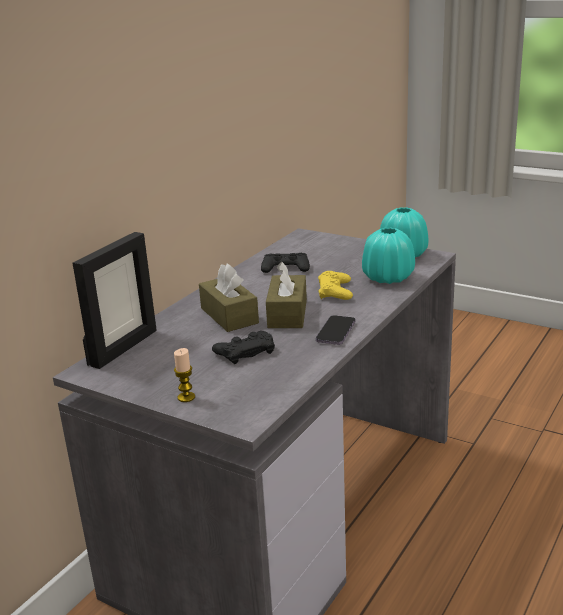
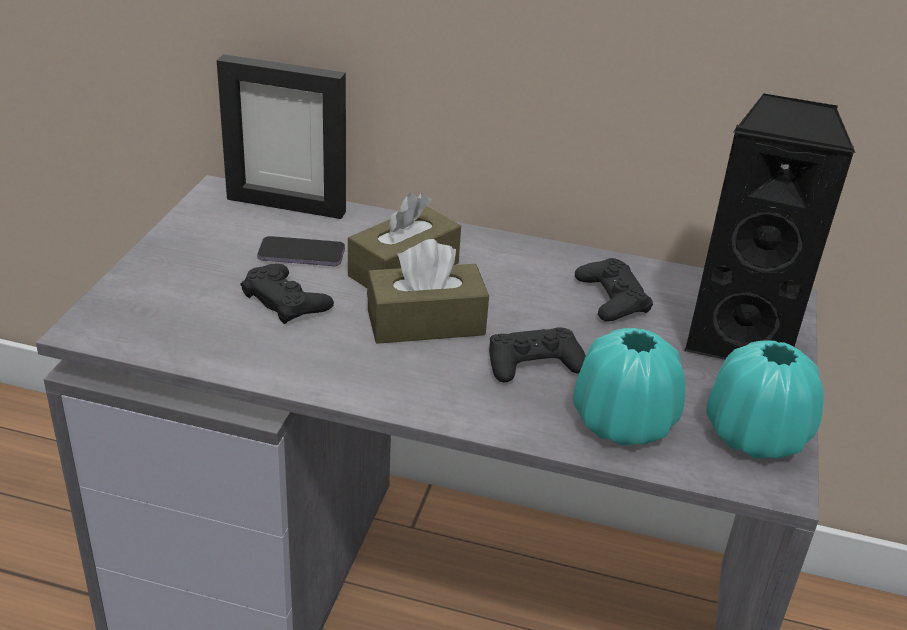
camera: 70 degrees right, 10 degrees up
candle [174,348,195,402] -> none
phone [316,315,355,345] -> phone moved to [257,236,345,266]
yellow game controller [318,271,353,300] -> black game controller [489,327,586,382]
none -> black speaker [684,93,855,360]

